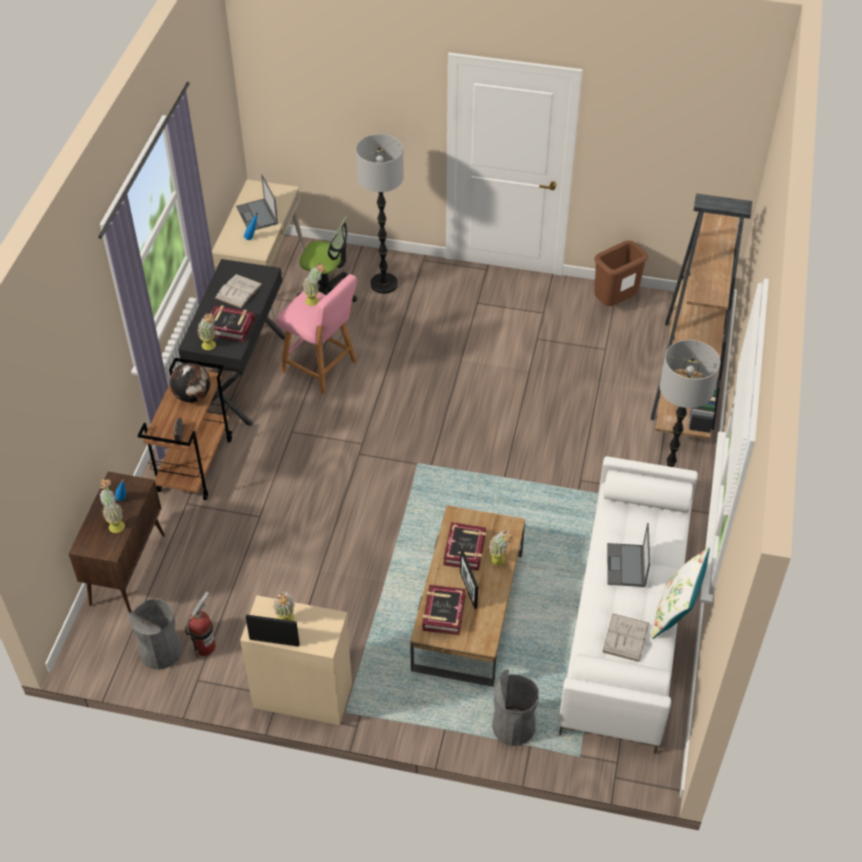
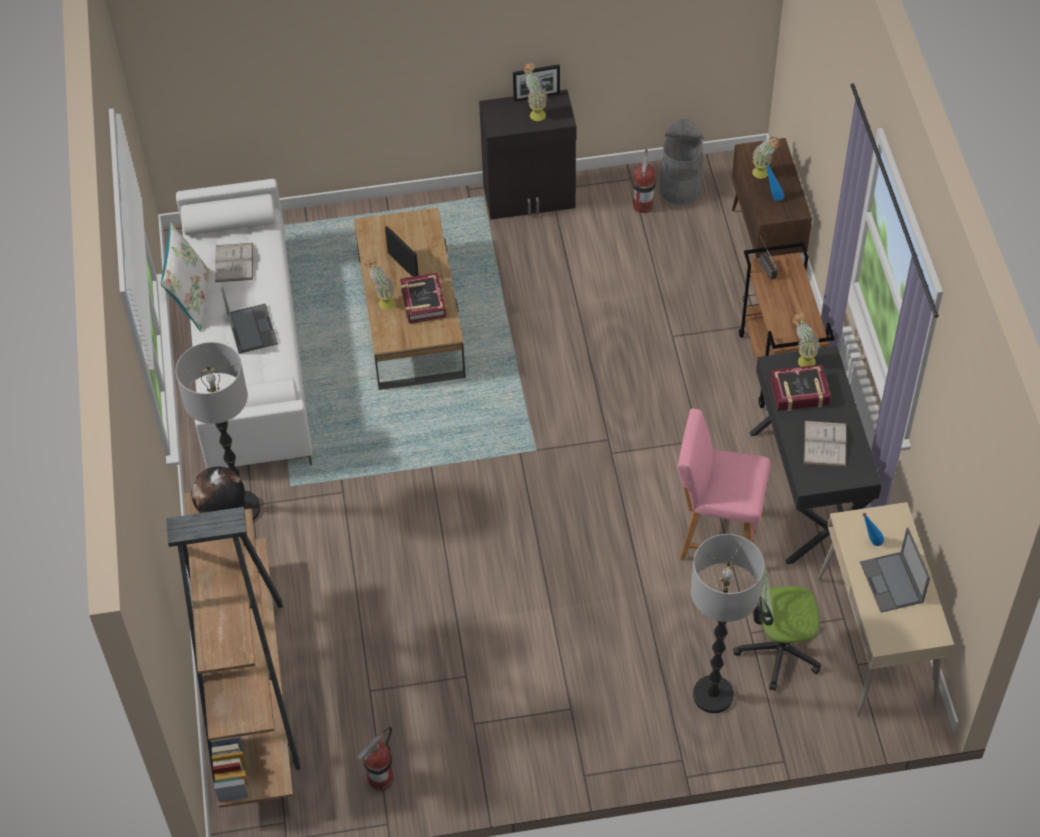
camera: 160 degrees right, 5 degrees up
globe [170,363,210,402] -> globe moved to [191,467,245,513]
laptop [236,174,278,230] -> laptop turned 150 degrees counterclockwise [860,528,930,613]
beige cabinet [240,595,352,725] -> black cabinet [479,89,576,220]
potted plant [303,263,326,306] -> none
book [422,585,466,635] -> none
grey trash can [492,670,539,746] -> none
brown trash can [594,241,648,306] -> fire extinguisher [357,726,393,791]

